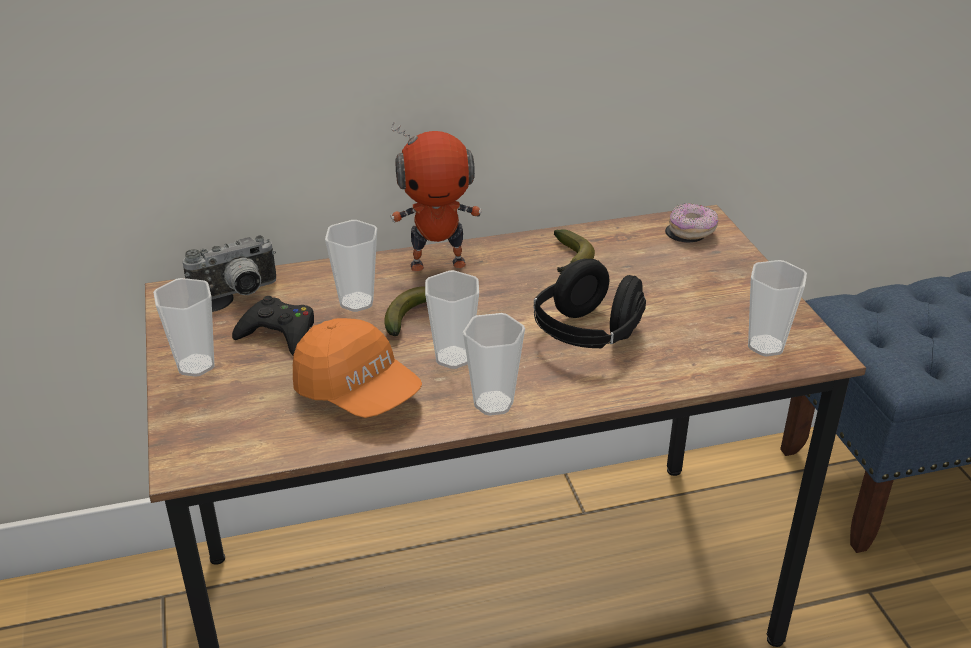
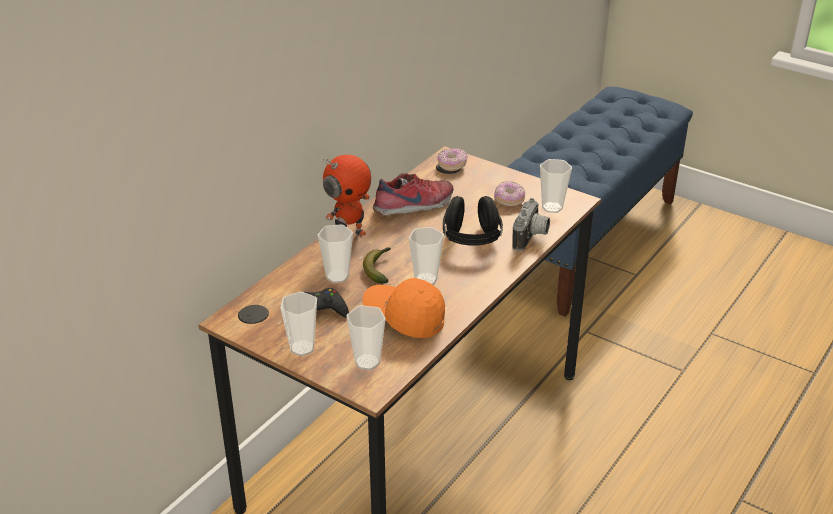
camera: 40 degrees left, 0 degrees up
camera [183,235,276,299] -> camera moved to [512,198,550,251]
orange cap [293,318,422,418] -> orange cap turned 150 degrees counterclockwise [363,278,445,338]
cup [463,313,525,416] -> cup moved to [346,305,386,370]
banana [554,229,595,274] -> shoe [373,173,453,216]
none -> donut [494,181,525,207]

